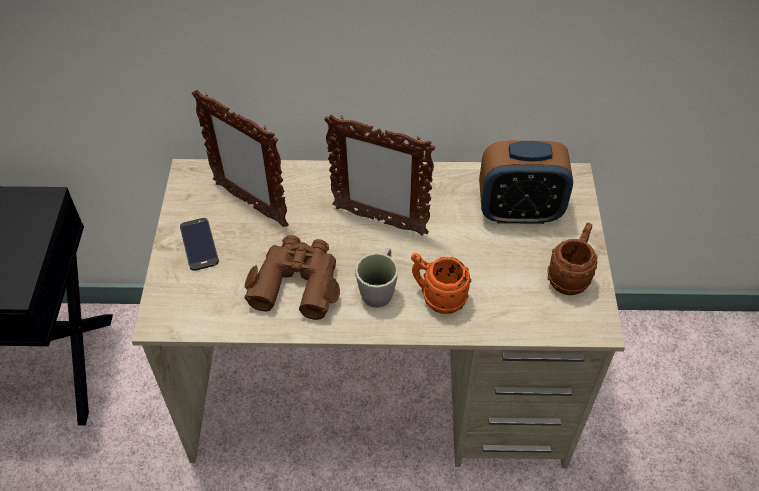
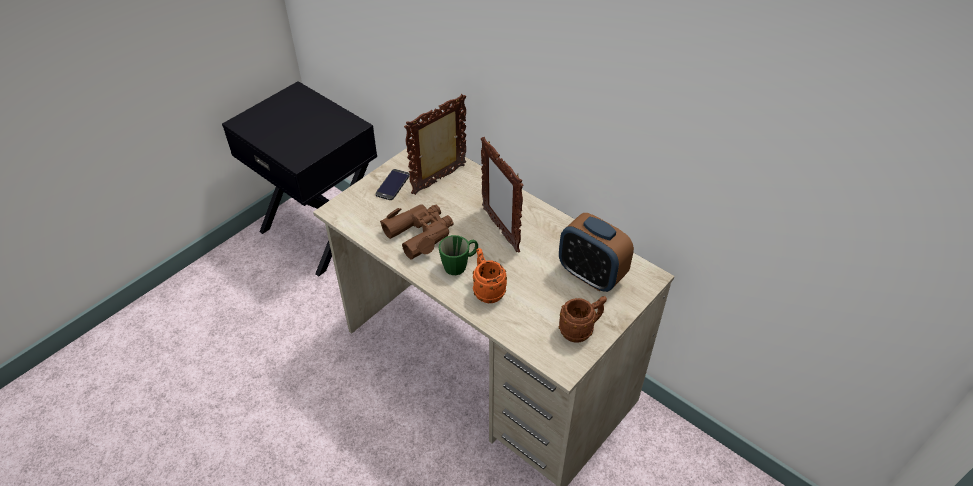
camera: 40 degrees right, 5 degrees down
picture frame [192,90,289,227] -> picture frame turned 60 degrees clockwise [404,94,466,195]
grey mug [355,248,399,308] -> green mug [439,235,478,275]

